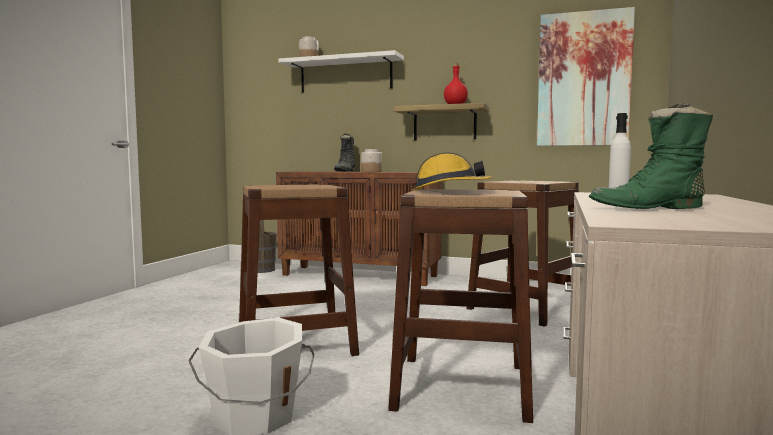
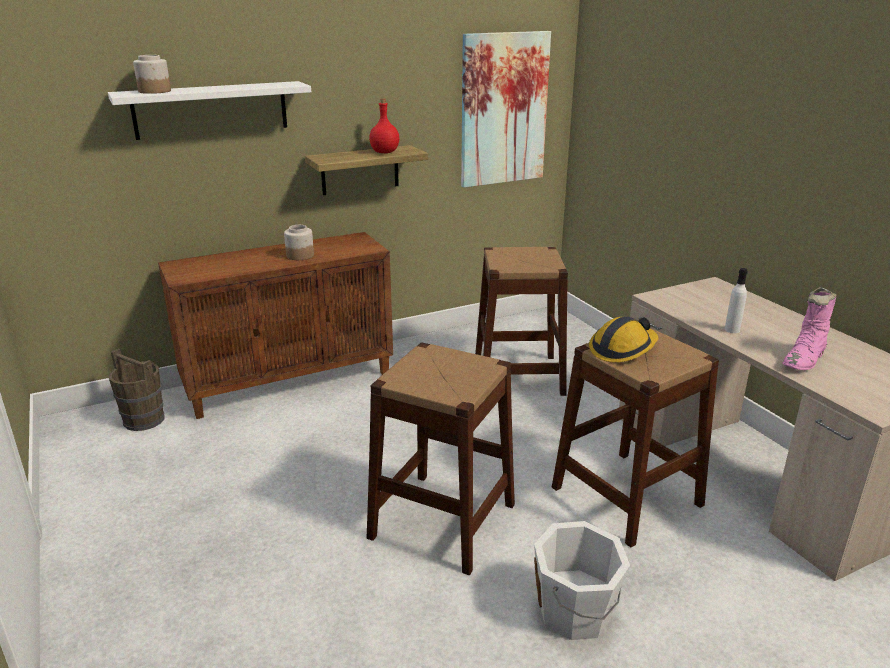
camera: 45 degrees left, 20 degrees up
black boot [334,134,355,172] -> none
green boot [589,103,713,209] -> pink boot [782,287,837,370]

